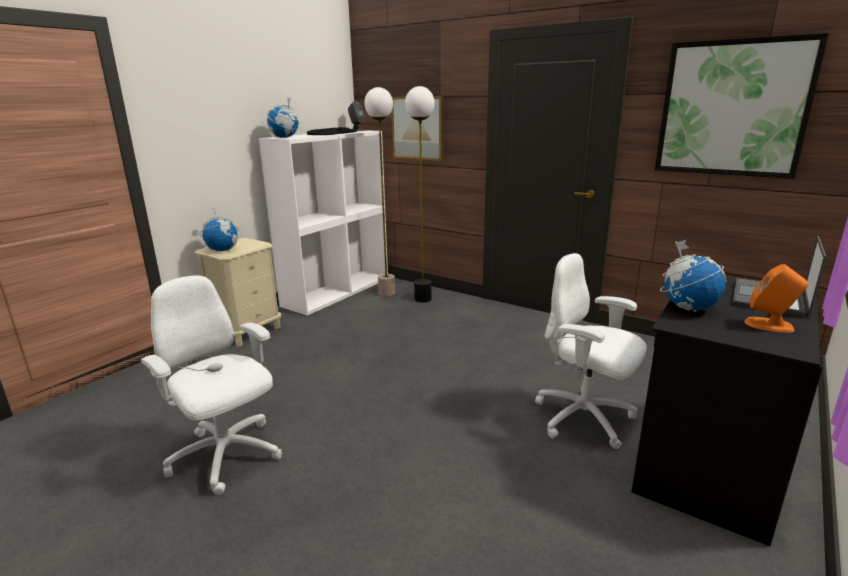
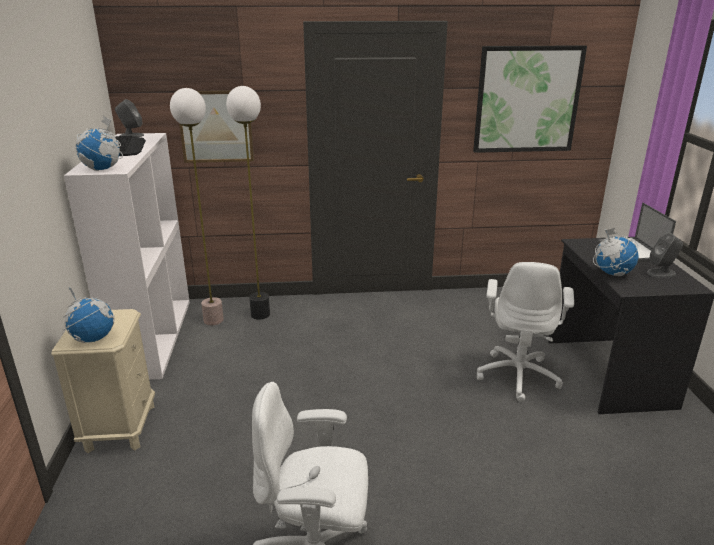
camera: 40 degrees left, 5 degrees up
white office chair [535,253,647,449] -> white office chair turned 75 degrees counterclockwise [477,262,574,402]
orange speaker [744,264,808,333] -> grey speaker [647,233,683,278]

